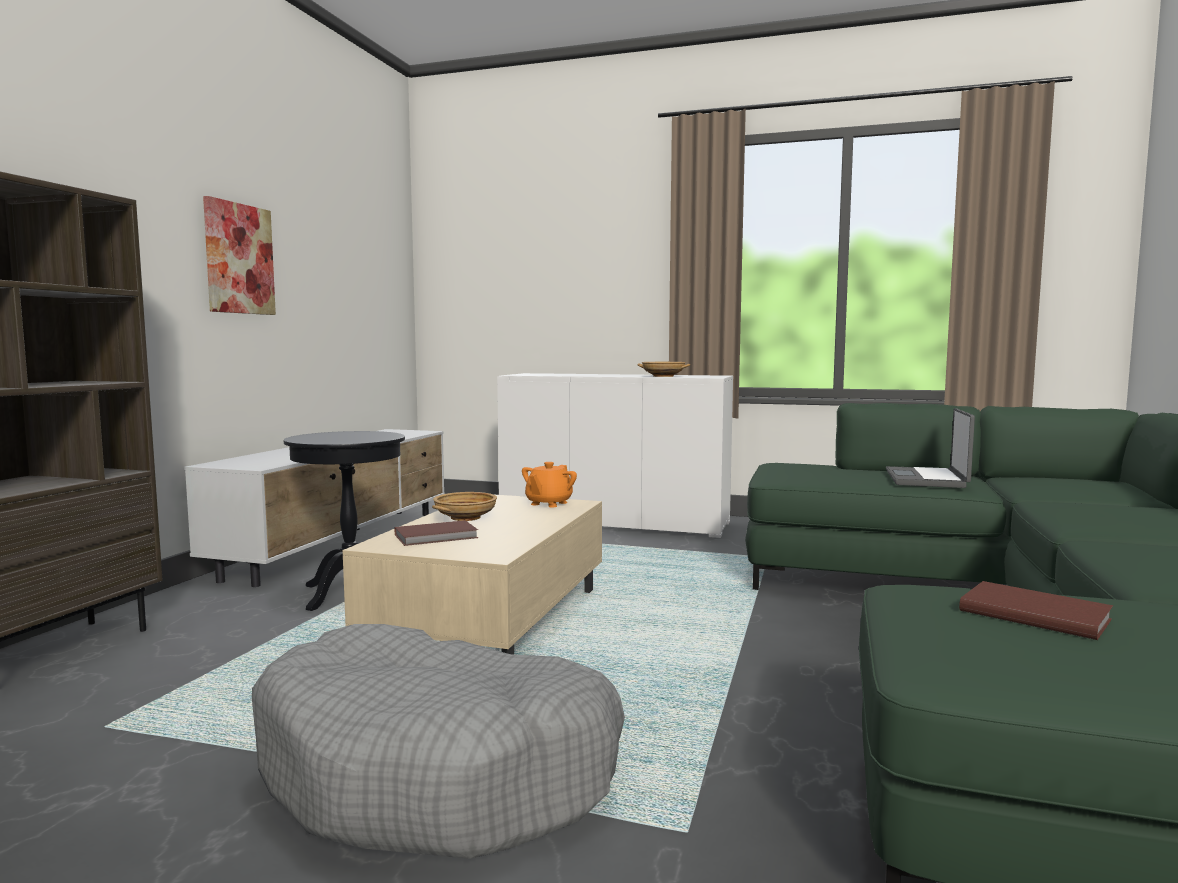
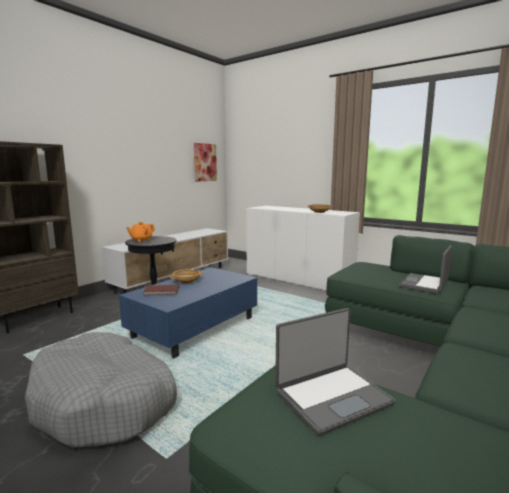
camera: 20 degrees right, 5 degrees up
picture [203,196,276,315] -> picture moved to [194,143,217,181]
beige coffee table [343,495,602,654] -> blue coffee table [119,267,257,358]
orange teapot [522,462,577,507] -> orange teapot moved to [126,222,155,242]
brown book [959,581,1113,640] -> laptop [275,308,396,436]

